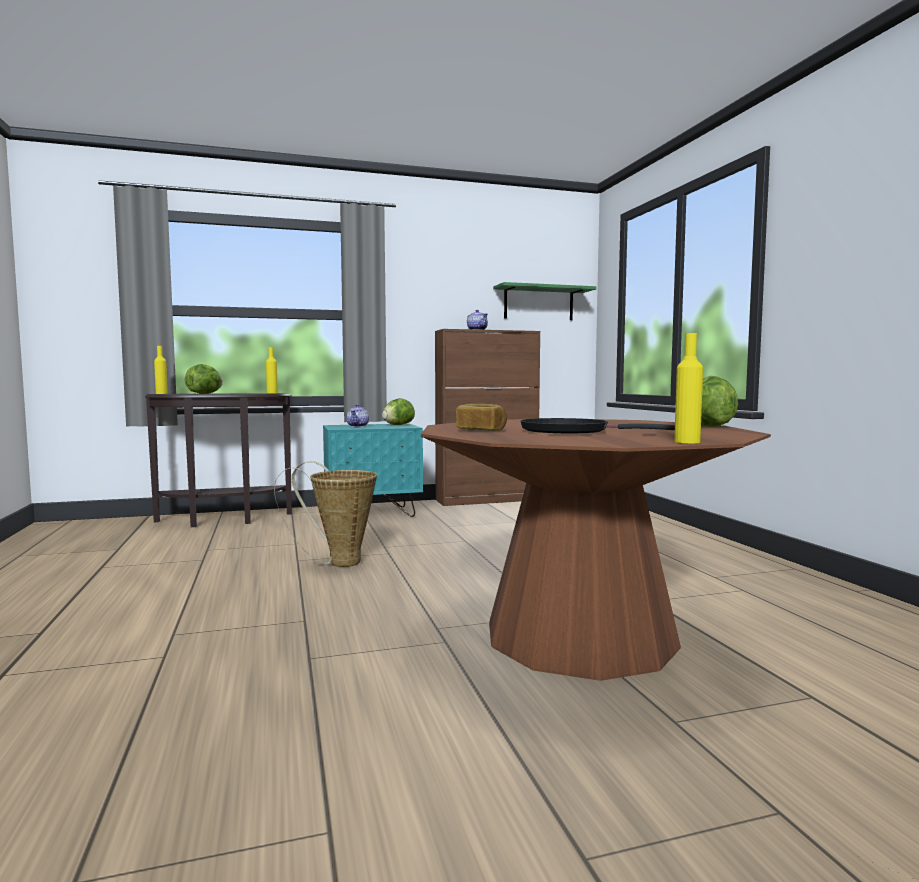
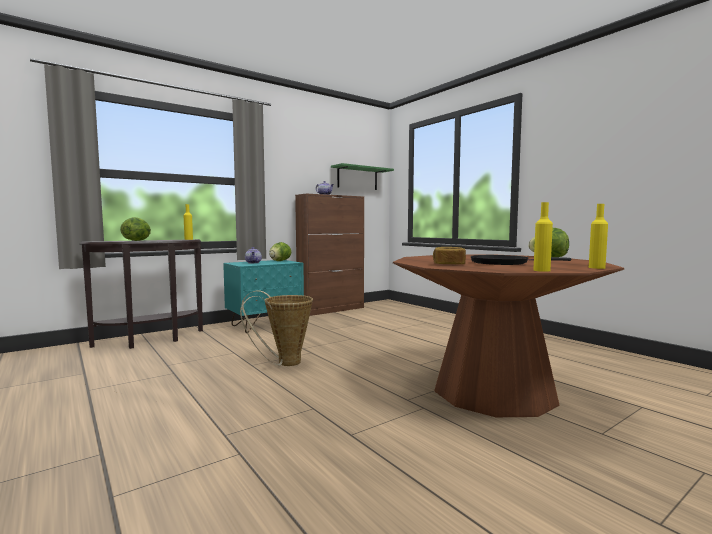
camera: 20 degrees left, 0 degrees up
yellow bottle [154,346,168,394] -> yellow bottle moved to [534,202,553,272]

